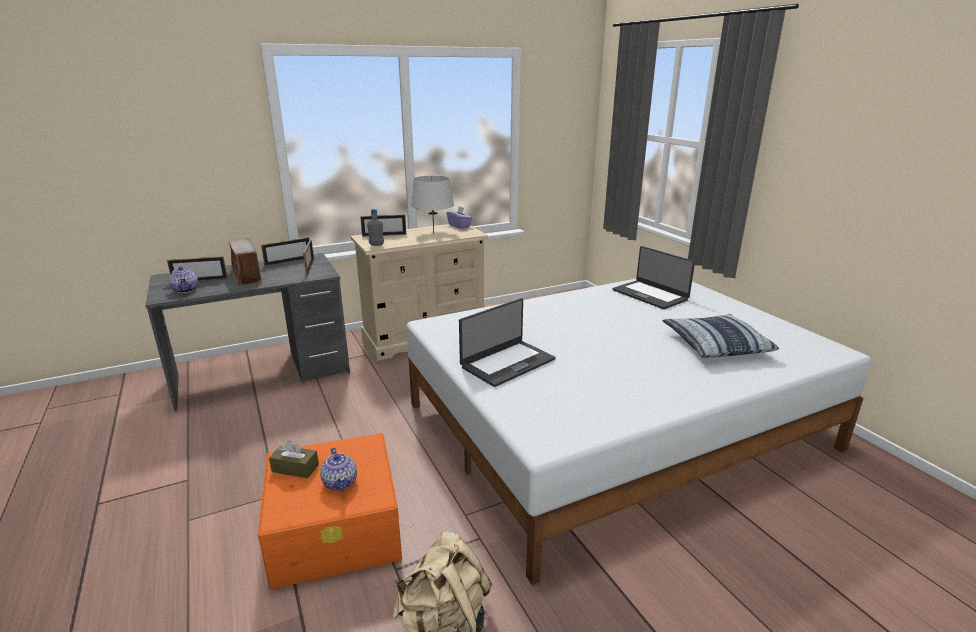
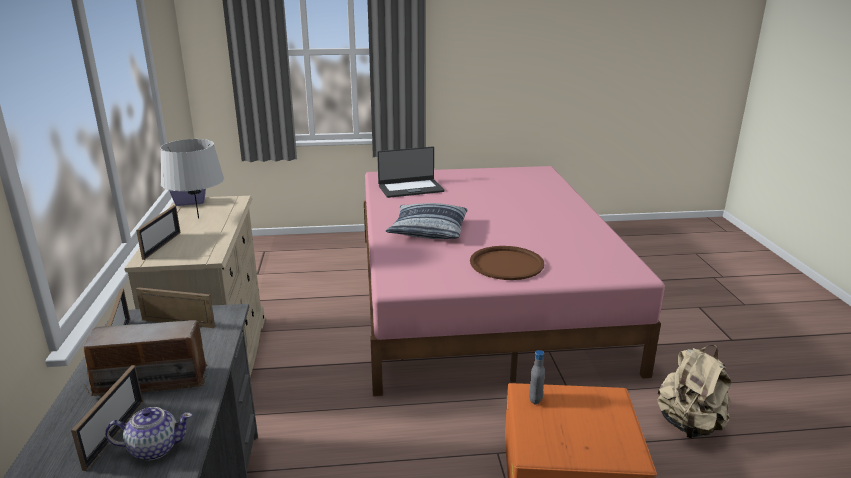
camera: 70 degrees left, 0 degrees up
brown tissue box [269,441,319,478] -> none
teapot [320,447,357,491] -> none
grey bottle [367,209,384,246] -> grey bottle moved to [529,350,545,404]
white bed [406,279,871,585] -> pink bed [364,166,665,396]
laptop [459,298,556,387] -> brown tray [470,246,544,280]
pillow [662,314,779,358] -> pillow moved to [385,203,467,239]

